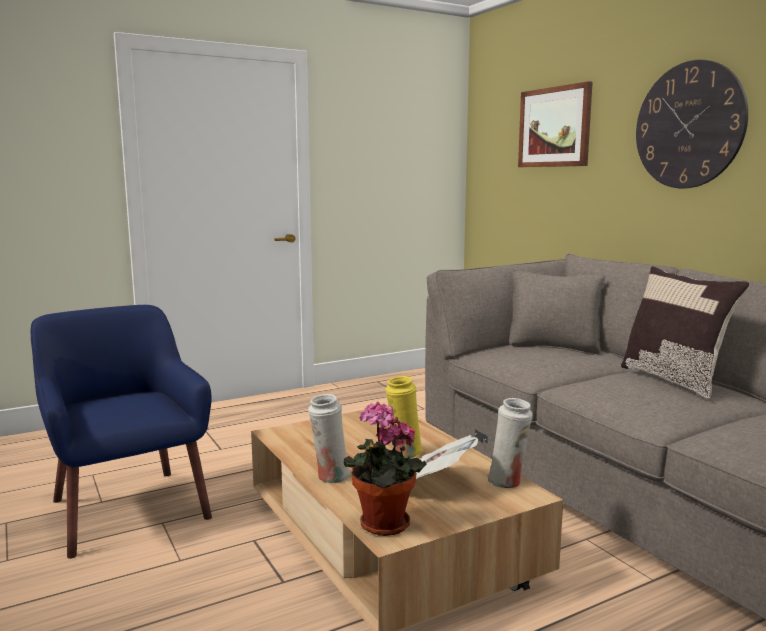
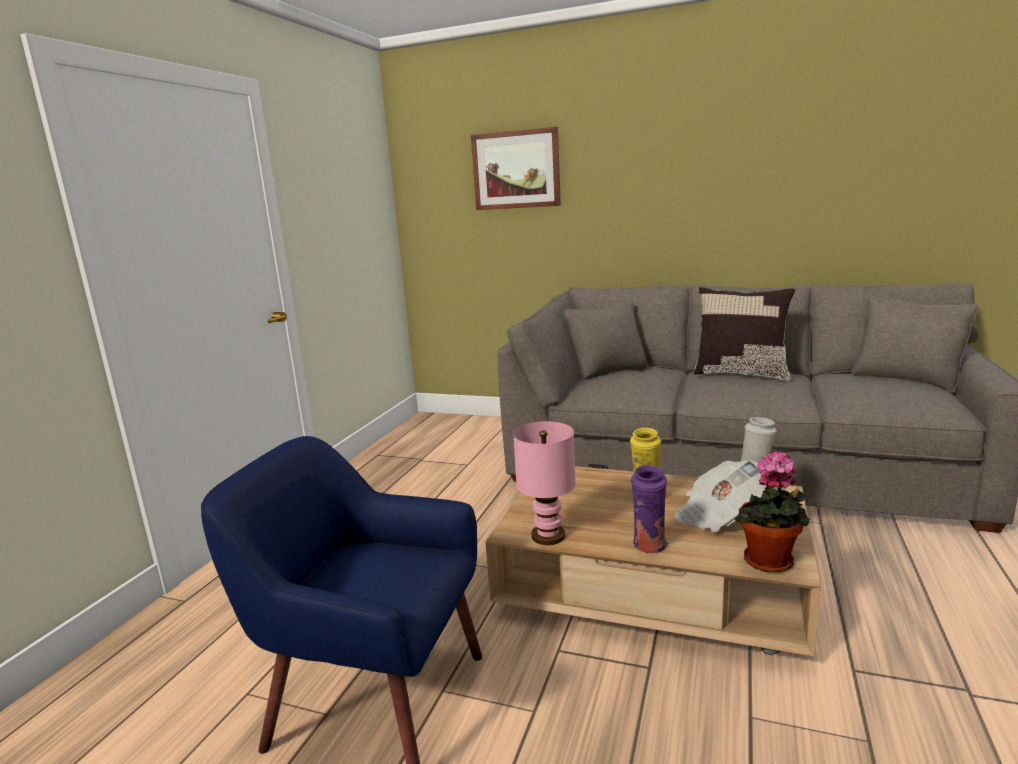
camera: 40 degrees left, 5 degrees up
white vase [308,394,352,484] -> purple vase [631,465,668,553]
wall clock [636,60,748,188] -> none
none -> pink table lamp [513,422,576,545]

